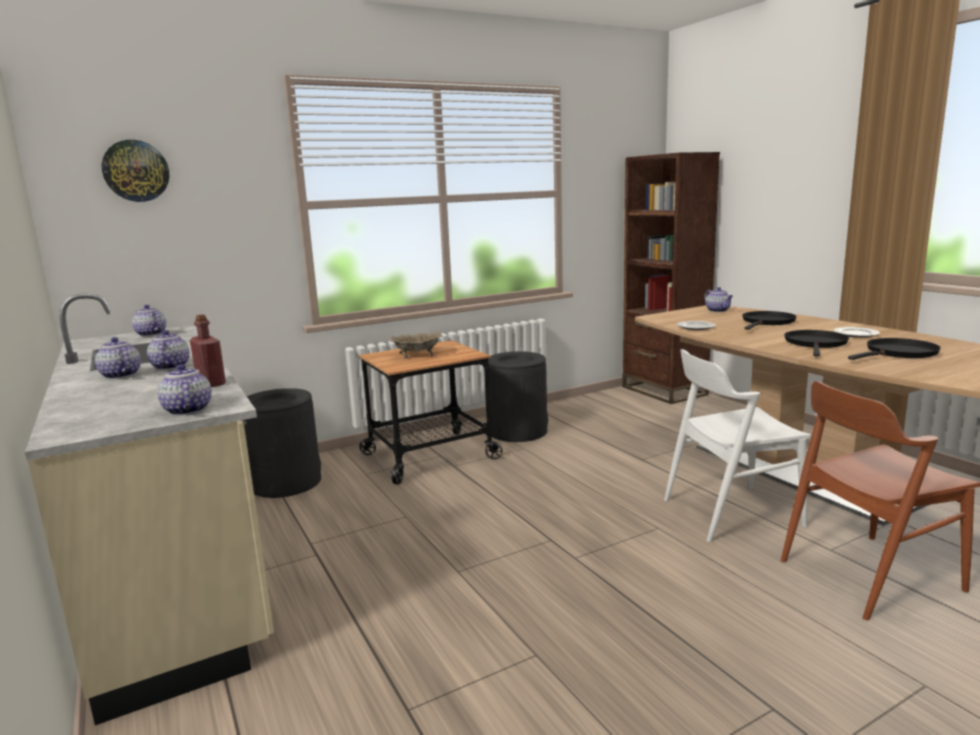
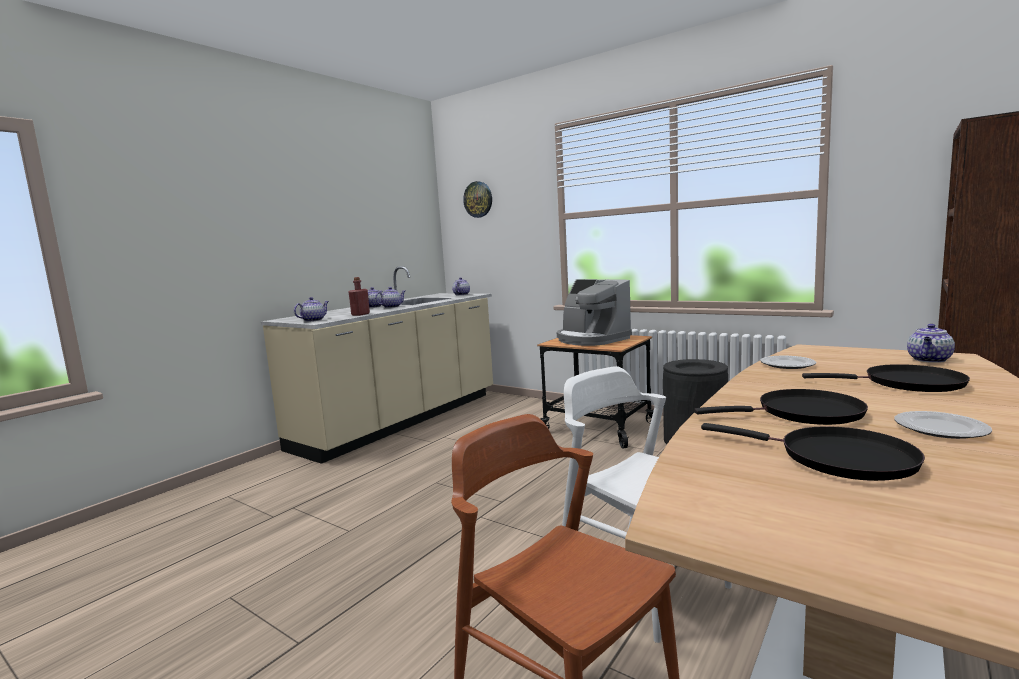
camera: 65 degrees right, 5 degrees down
black trash can [244,388,321,498] -> none
beige bowl [390,332,443,359] -> coffee machine [557,279,632,346]

